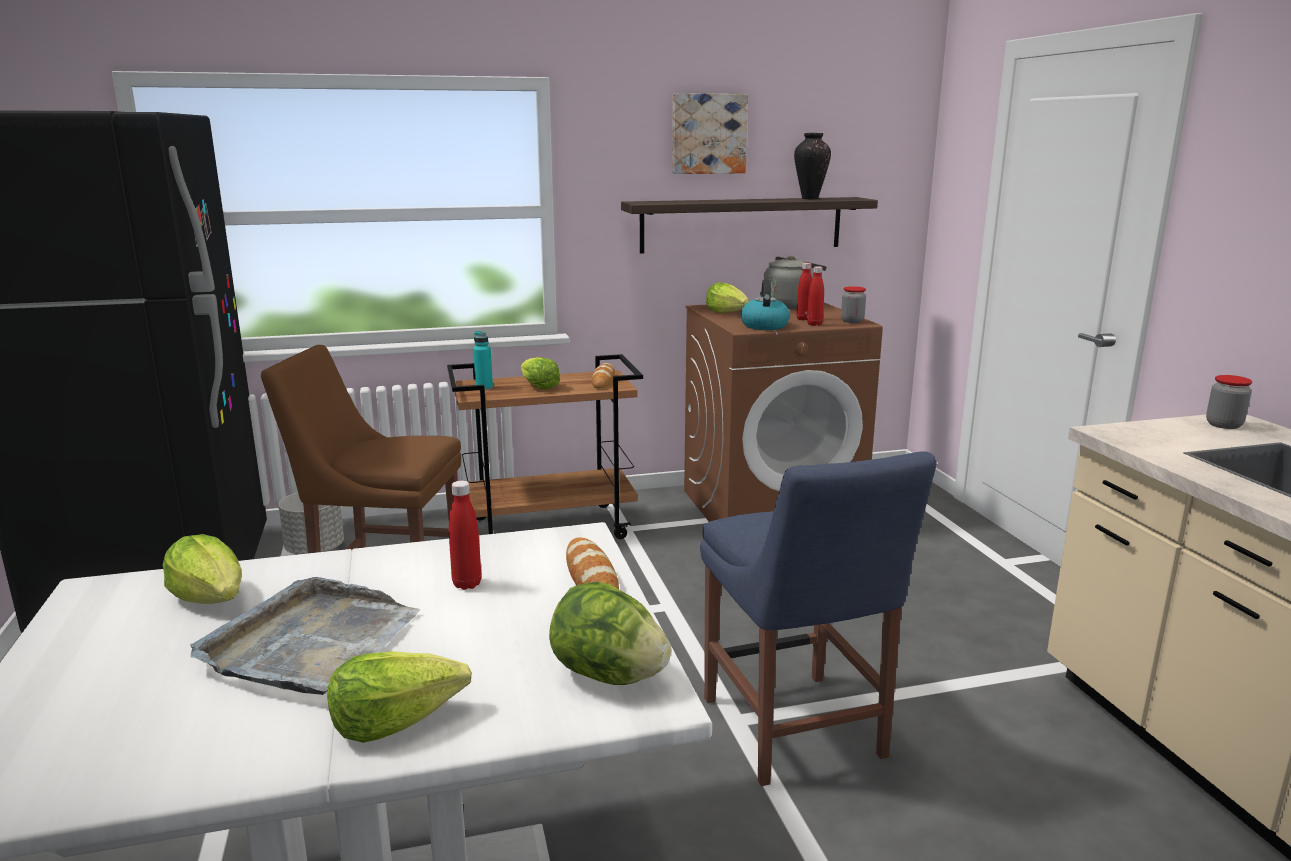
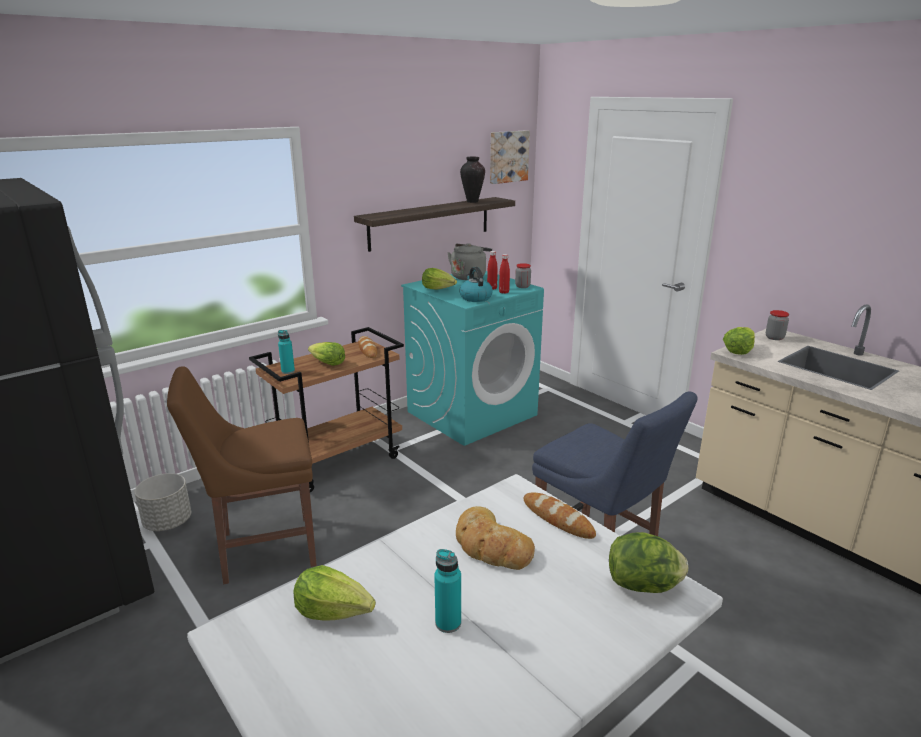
camera: 25 degrees left, 5 degrees up
grey tray [190,577,420,695] -> turquoise bottle [434,549,461,633]
lettuce [327,651,472,743] -> lettuce moved to [723,327,755,355]
red bottle [449,481,481,590] -> bread [456,506,535,570]
picture [672,93,748,174] -> picture moved to [490,130,530,184]
brown washing machine [684,302,883,522] -> turquoise washing machine [401,271,544,446]

